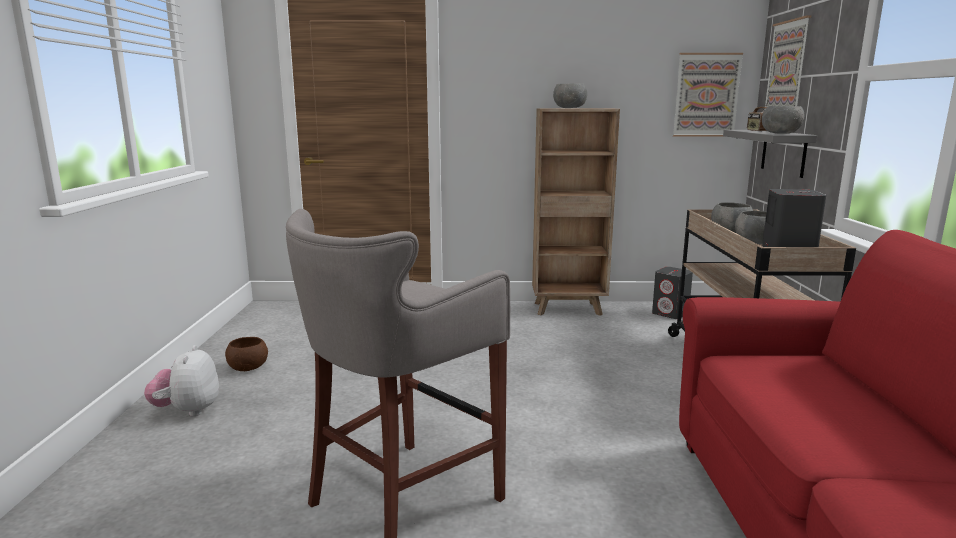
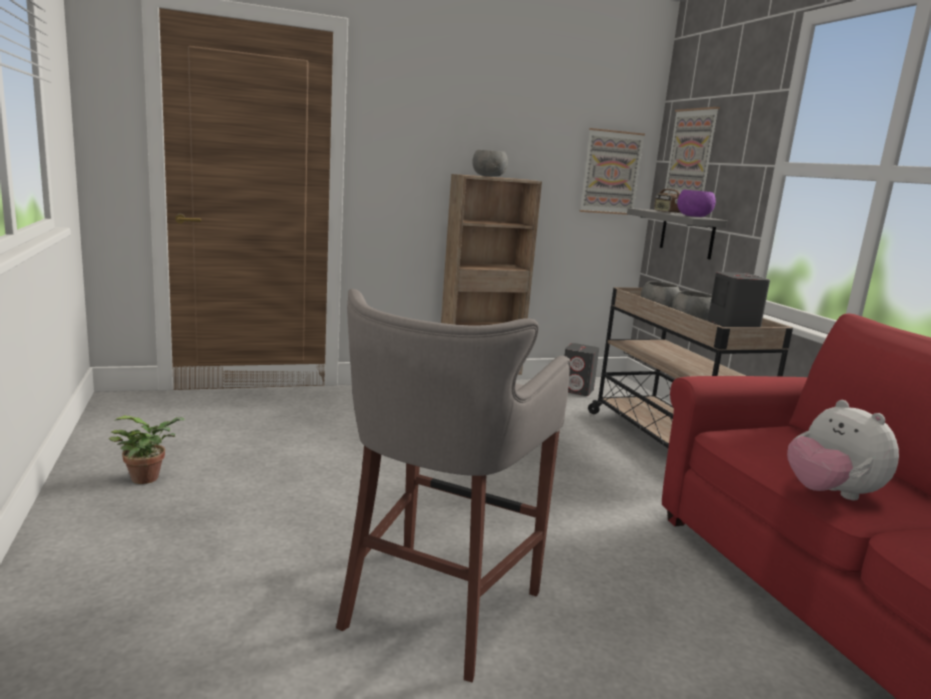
camera: 20 degrees left, 0 degrees up
plush toy [144,345,219,416] -> plush toy moved to [787,400,899,500]
brown bowl [225,337,268,371] -> potted plant [109,415,185,484]
grey bowl [762,106,804,134] -> purple bowl [677,190,716,217]

